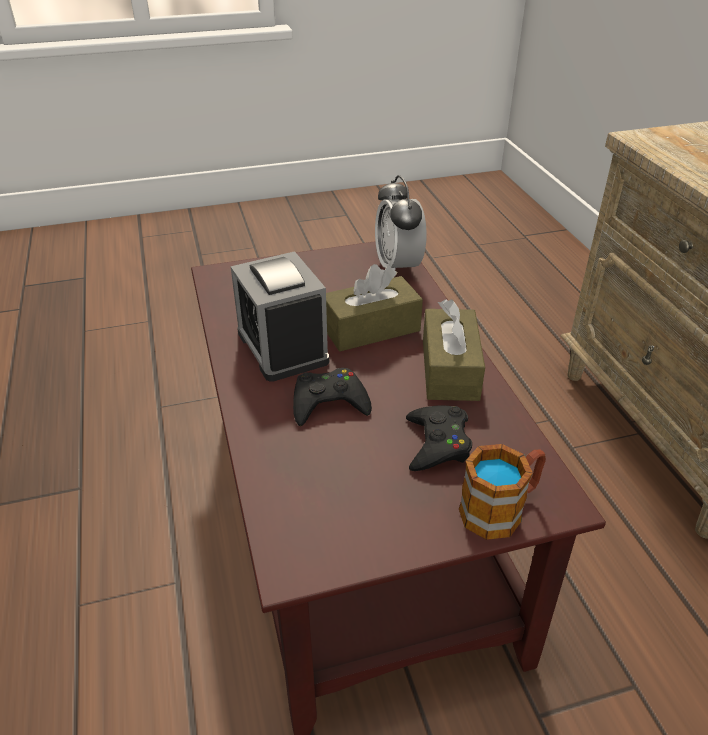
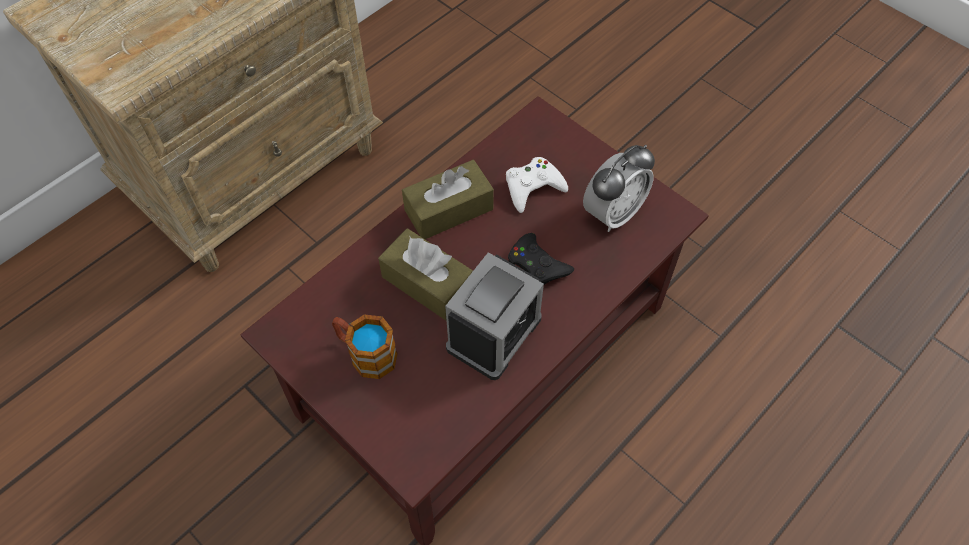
camera: 120 degrees left, 20 degrees up
alarm clock [375,175,427,271] -> alarm clock moved to [583,145,655,232]
black game controller [406,405,472,471] -> white game controller [506,157,568,213]
mug [459,444,546,540] -> mug moved to [332,314,398,379]

